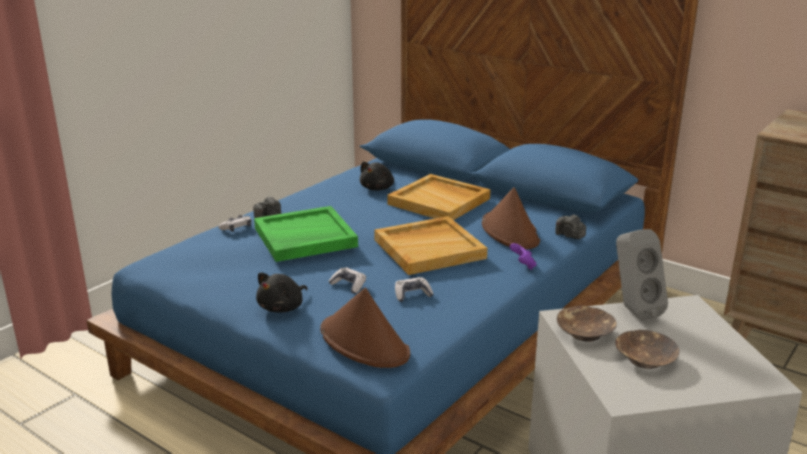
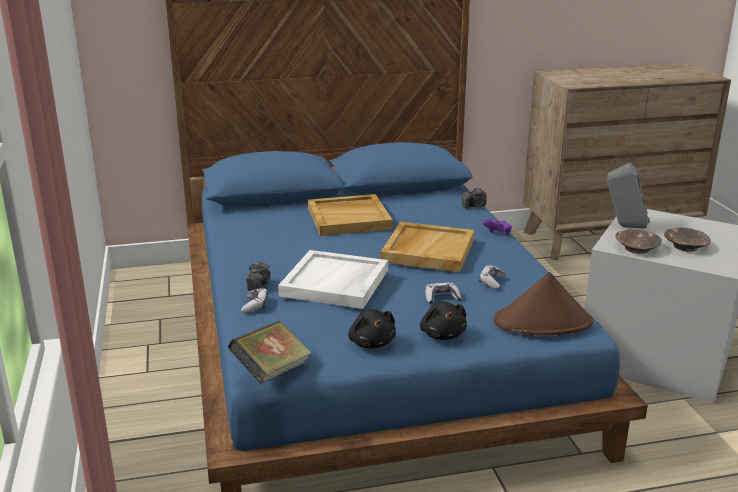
camera: 50 degrees left, 0 degrees up
green tray [254,206,358,262] -> white tray [278,250,388,309]
black plush toy [360,162,394,190] -> black plush toy moved to [348,309,396,349]
brown hat [482,187,540,249] -> none
none -> book [228,321,312,384]

